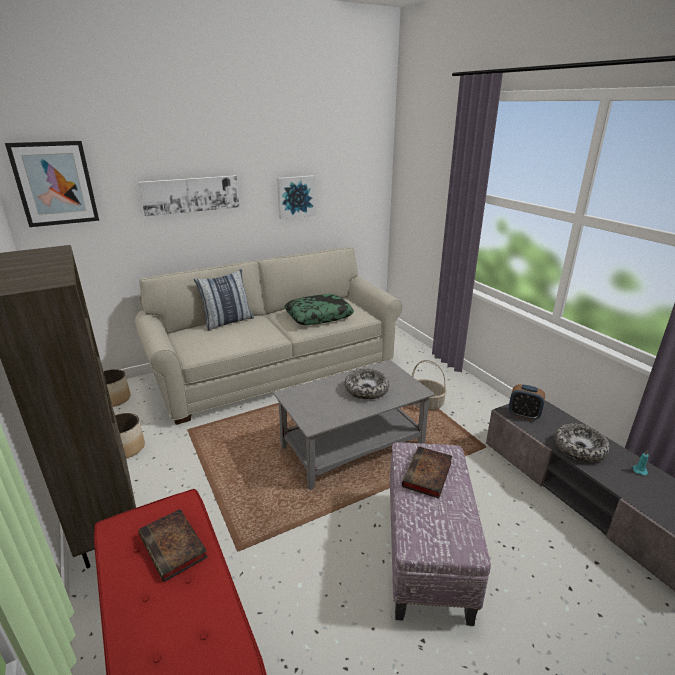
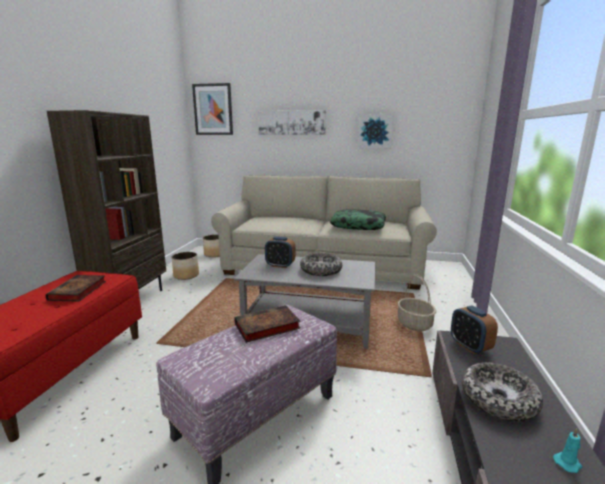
camera: 40 degrees right, 10 degrees down
pillow [194,269,254,331] -> none
none -> alarm clock [265,237,295,268]

